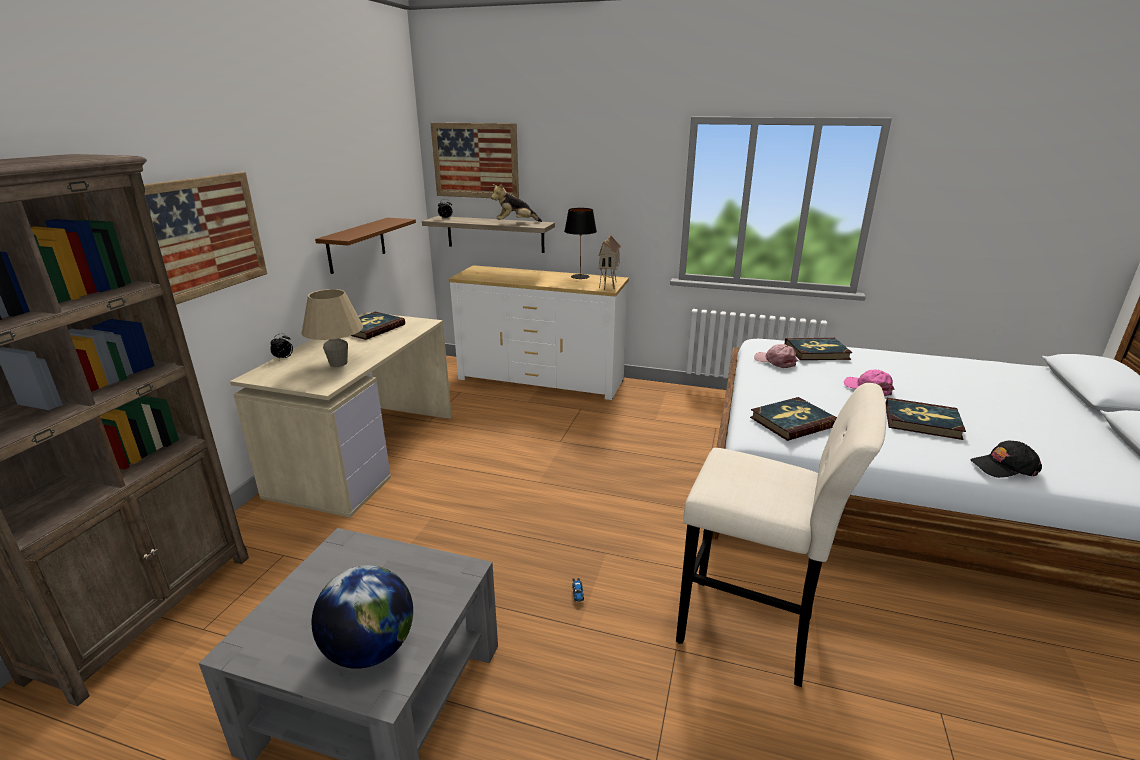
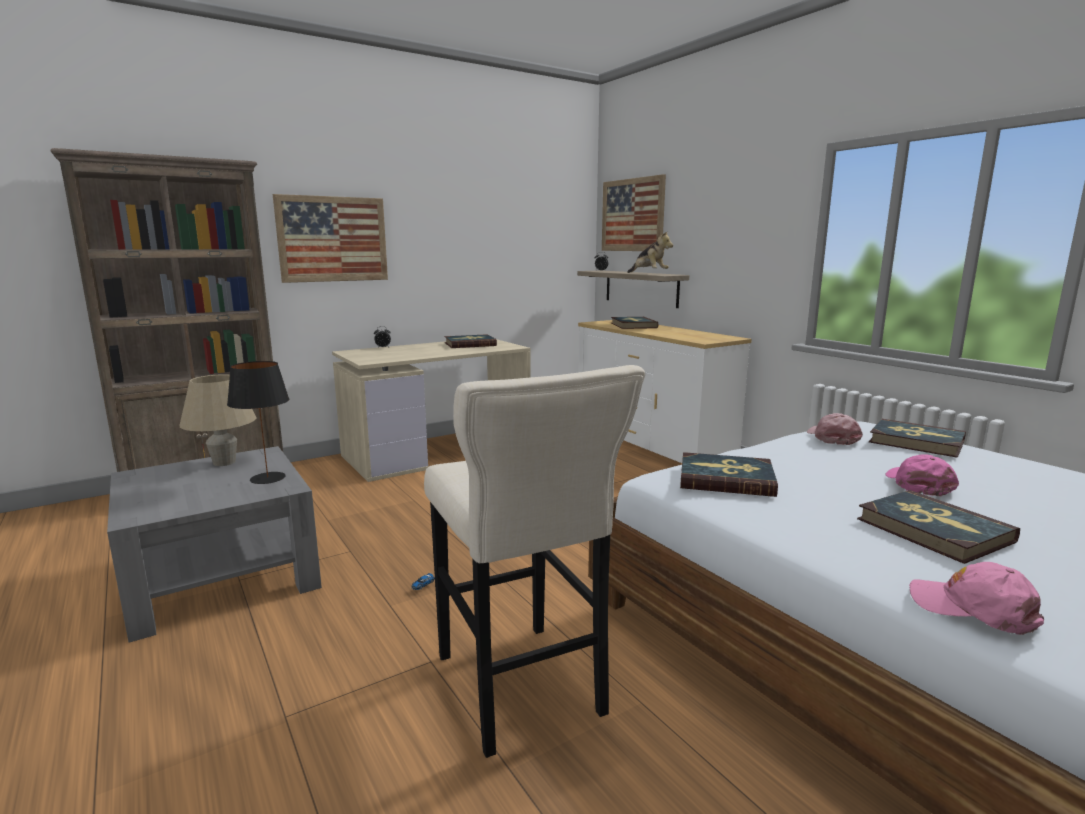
camera: 40 degrees right, 10 degrees down
beige table lamp [301,289,363,367] -> beige table lamp moved to [180,374,256,466]
globe [312,565,413,669] -> none
brown shelf [315,218,416,274] -> none
plush toy [491,183,542,222] -> plush toy turned 150 degrees counterclockwise [627,232,673,273]
black table lamp [564,208,597,279] -> black table lamp moved to [227,361,290,484]
toy house [598,235,621,290] -> none
black cap [971,441,1042,478] -> pink cap [909,562,1044,635]
none -> book [611,317,659,329]

